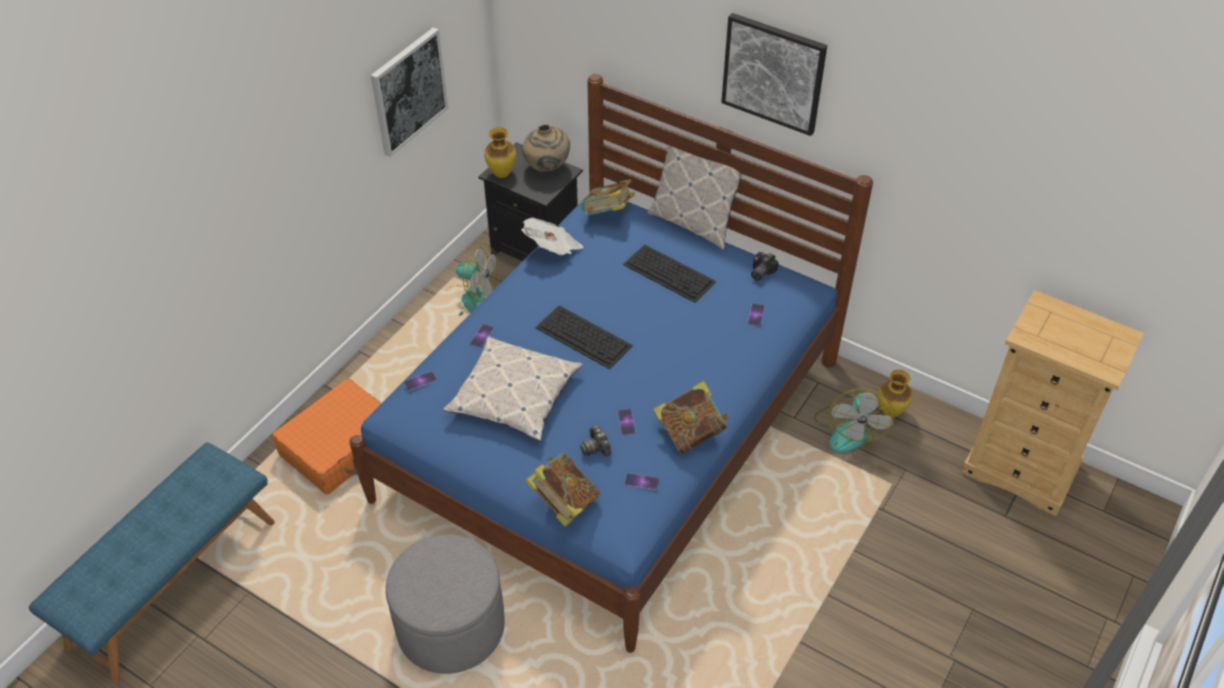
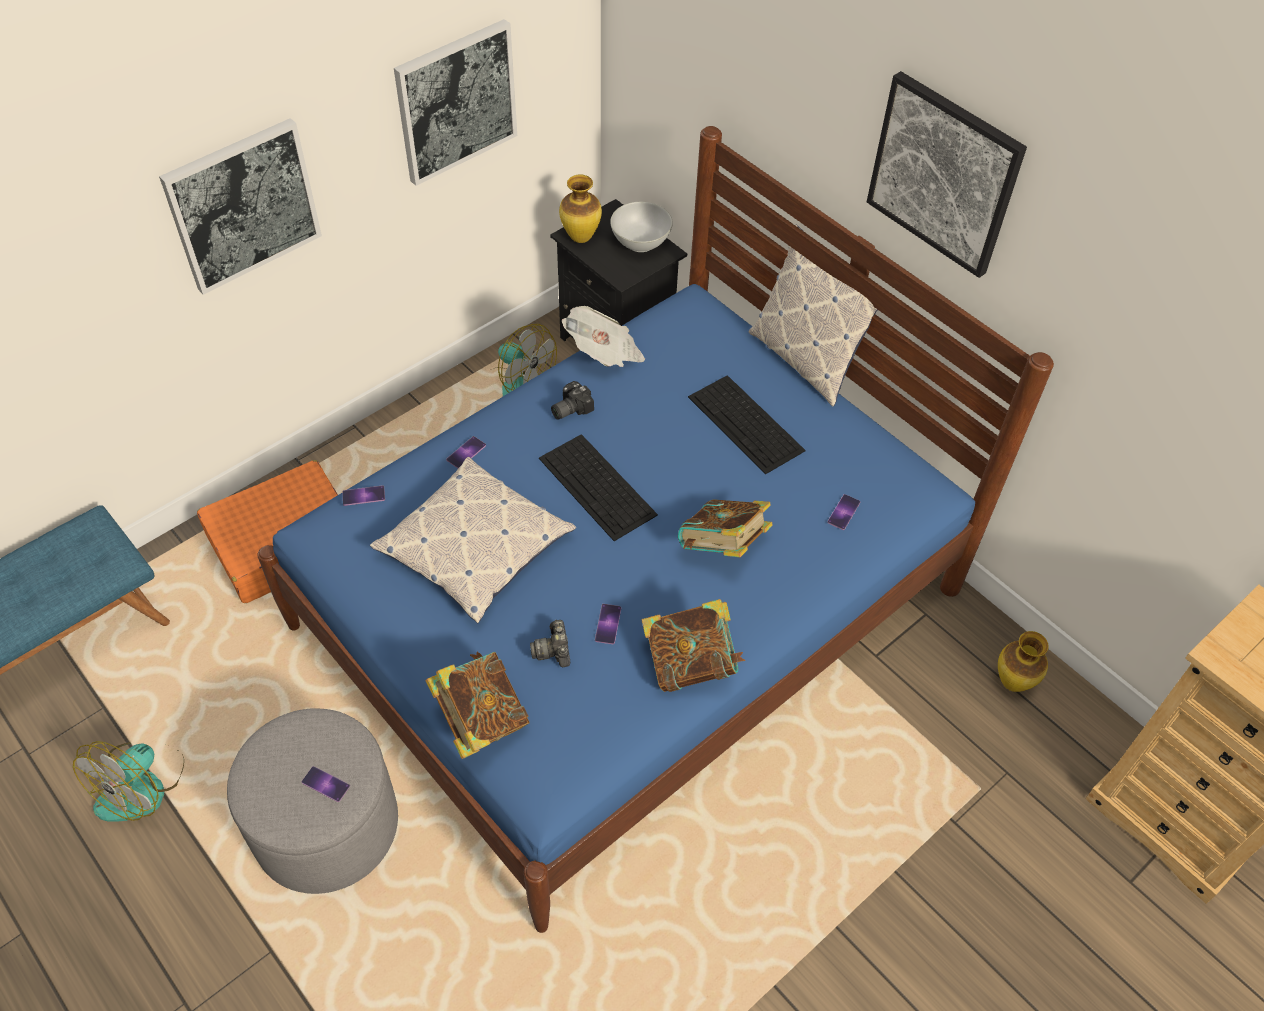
camera: 15 degrees right, 5 degrees up
beige vase [522,124,570,172] -> white bowl [610,202,673,252]
book [581,179,635,216] -> book moved to [678,499,773,557]
phone [625,473,659,490] -> phone moved to [302,766,350,802]
camera [751,252,779,281] -> camera moved to [551,381,594,420]
fan [814,388,895,453] -> fan moved to [73,741,184,822]
none -> picture [159,118,322,295]

